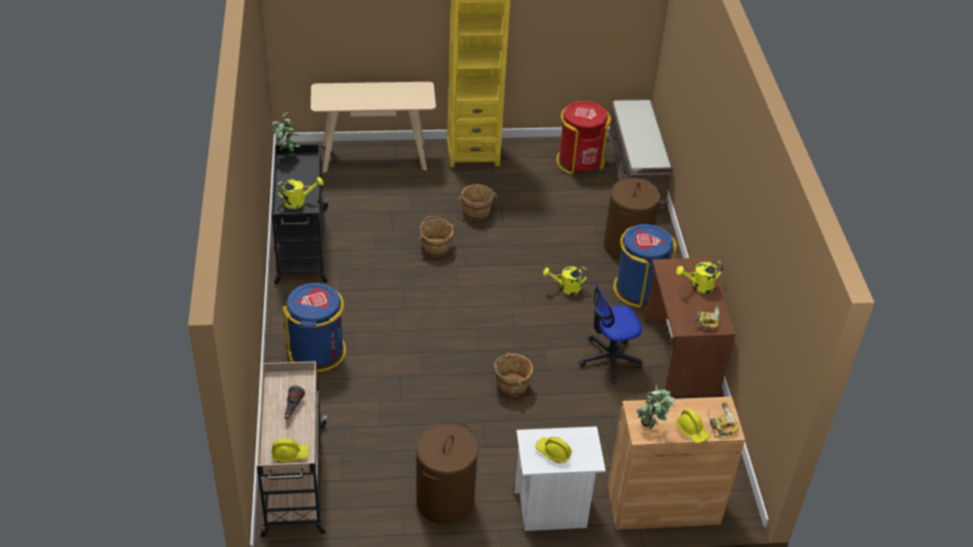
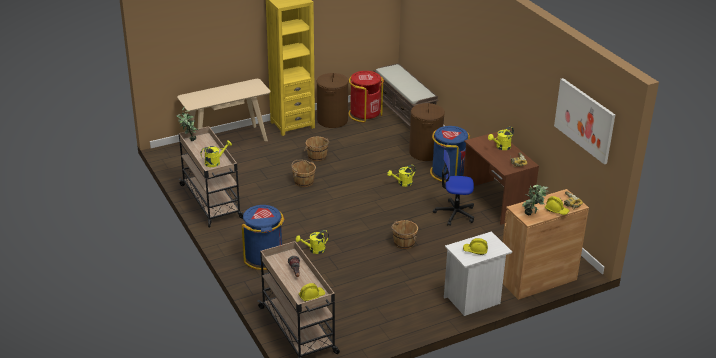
camera: 20 degrees left, 10 degrees down
black cart [271,144,329,285] -> beige cart [178,126,243,227]
brown laundry basket [416,424,478,525] -> brown laundry basket moved to [316,73,349,128]
office chair [579,281,643,383] -> office chair turned 45 degrees clockwise [433,150,474,226]
none -> yellow watering can [296,230,329,254]
none -> picture [554,78,615,164]

